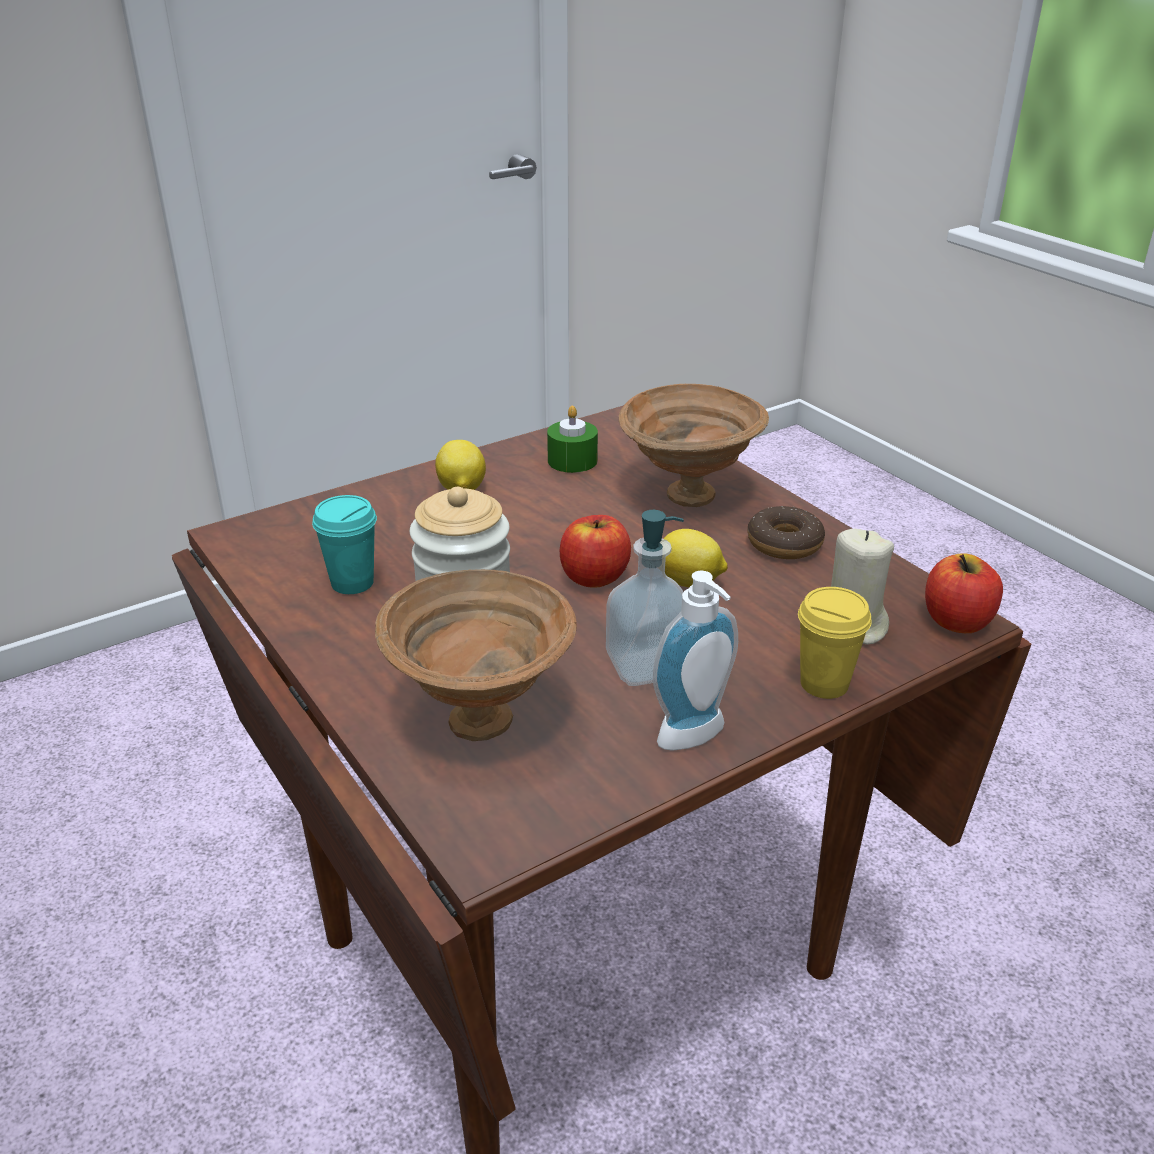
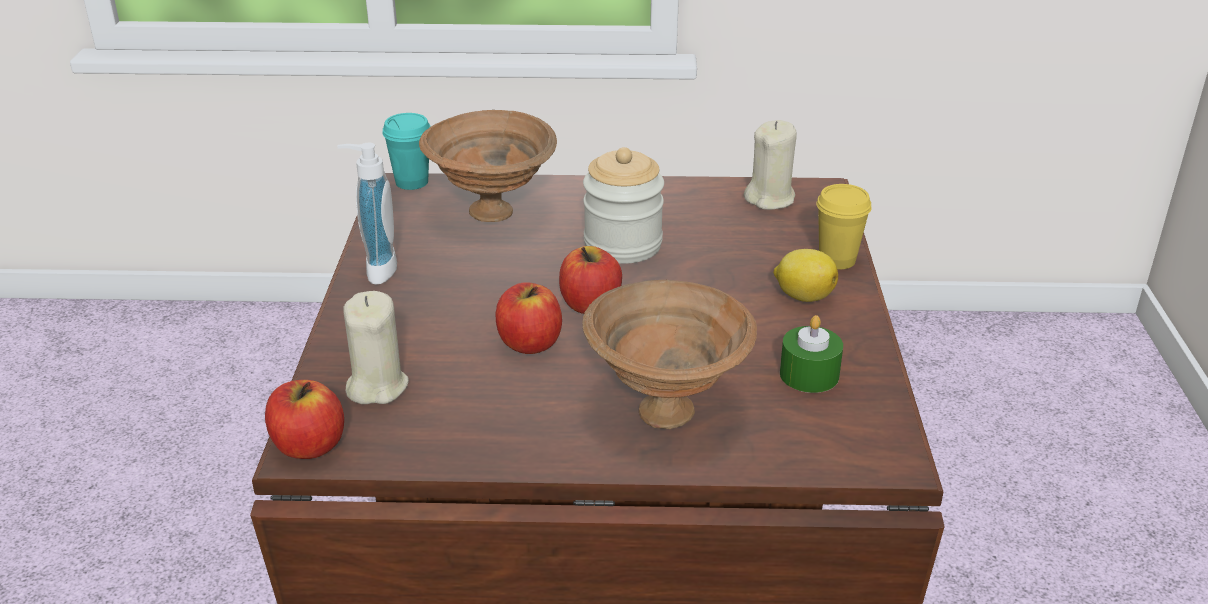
camera: 125 degrees right, 0 degrees up
turquoise cup [312,495,377,594] -> turquoise cup moved to [382,113,431,190]
soap dispenser [606,510,684,686] -> none
lemon [663,529,728,587] -> apple [495,282,562,354]
donut [747,506,825,559] -> none
yellow cup [798,587,872,699] -> yellow cup moved to [816,184,872,269]
none -> beige candle [744,120,797,210]

